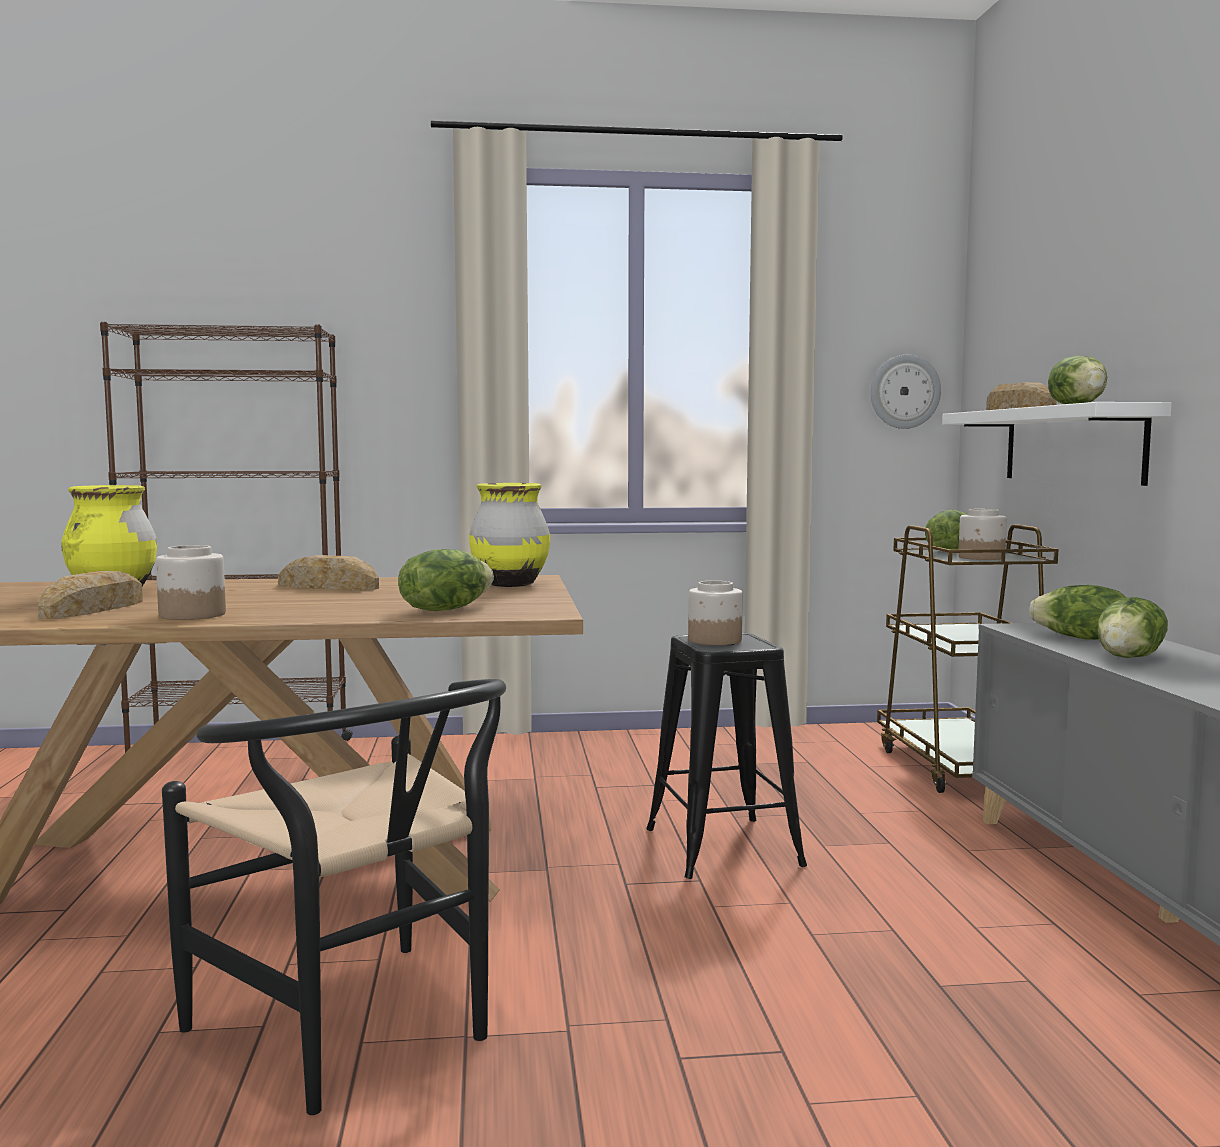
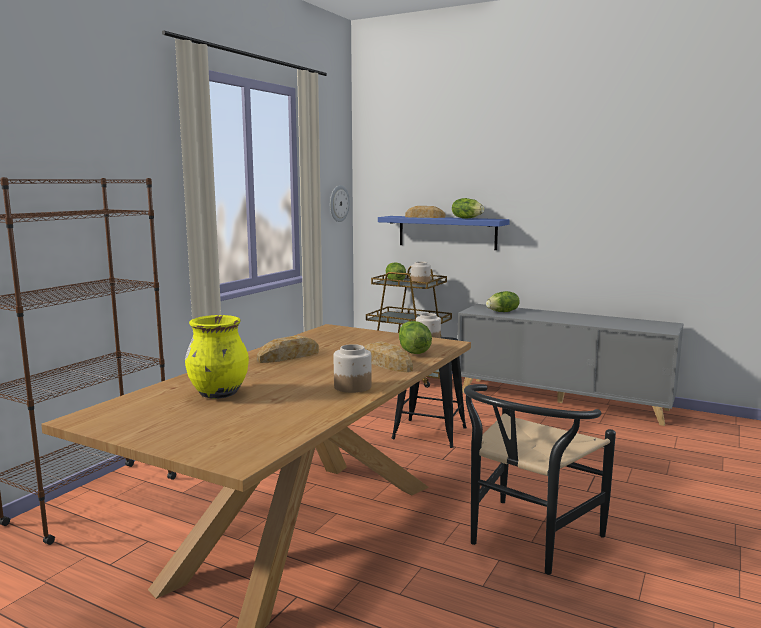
camera: 55 degrees left, 5 degrees up
bread [38,571,143,619] -> bread moved to [364,341,413,372]
black chair [162,679,506,1115] -> black chair turned 135 degrees clockwise [464,384,616,575]
yellow vase [469,483,550,587] -> none
white shelf [942,402,1172,486] -> blue shelf [378,216,510,250]
lettuce [1097,597,1168,658] -> none

